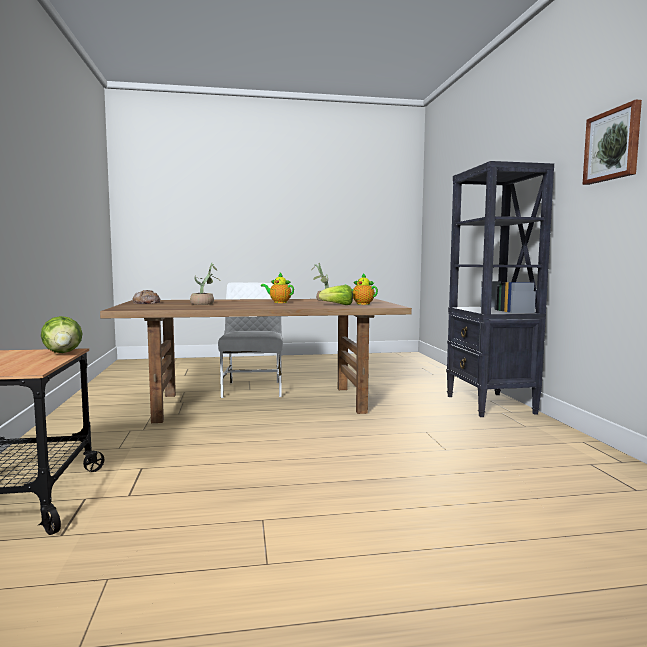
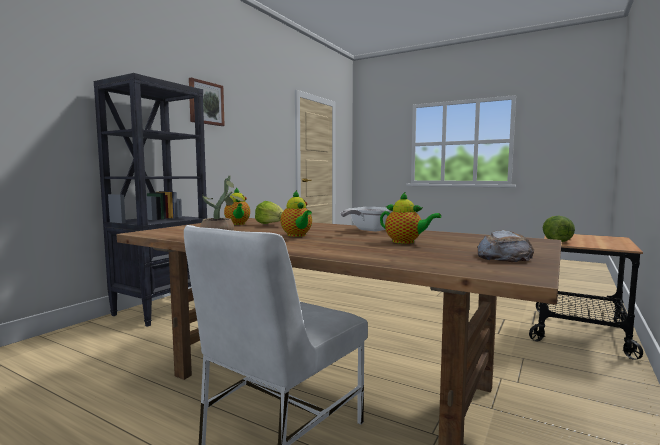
camera: 140 degrees left, 0 degrees up
potted plant [190,262,220,305] -> teapot [380,192,441,244]
none -> frying pan [341,207,392,232]

